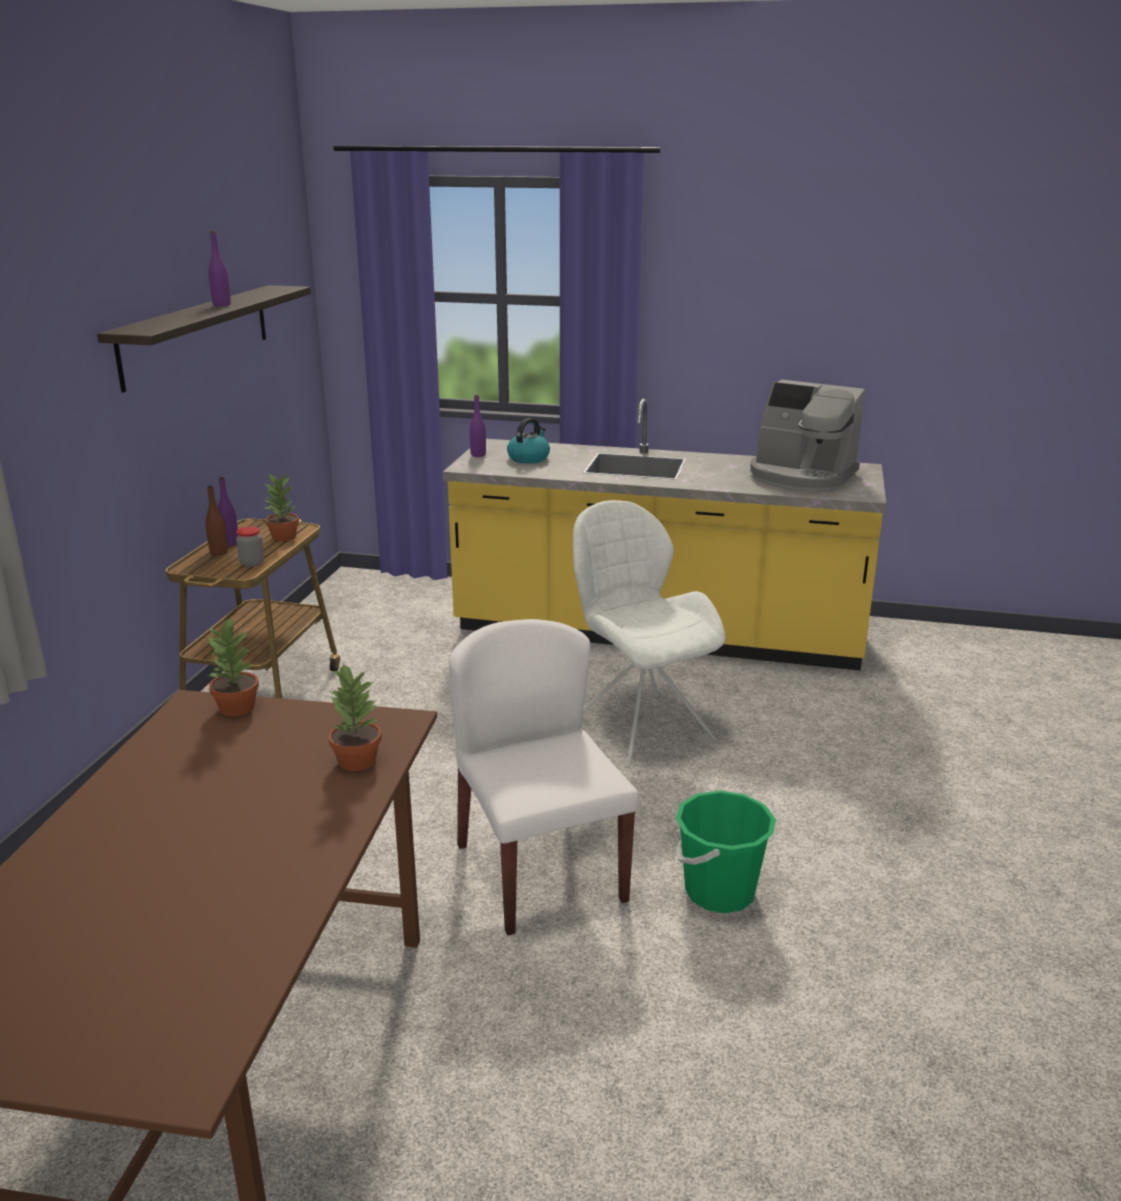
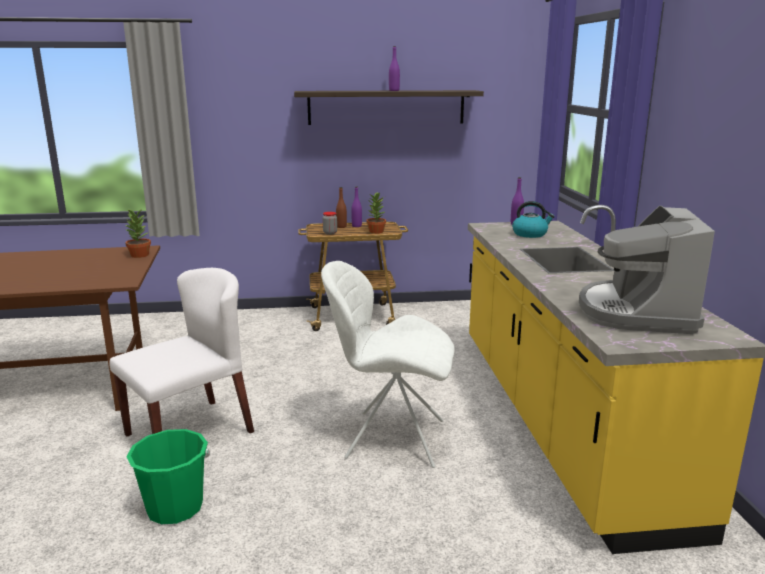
camera: 70 degrees right, 5 degrees down
potted plant [328,663,382,771] -> none
white chair [573,500,726,768] -> white chair turned 120 degrees counterclockwise [321,261,454,468]

